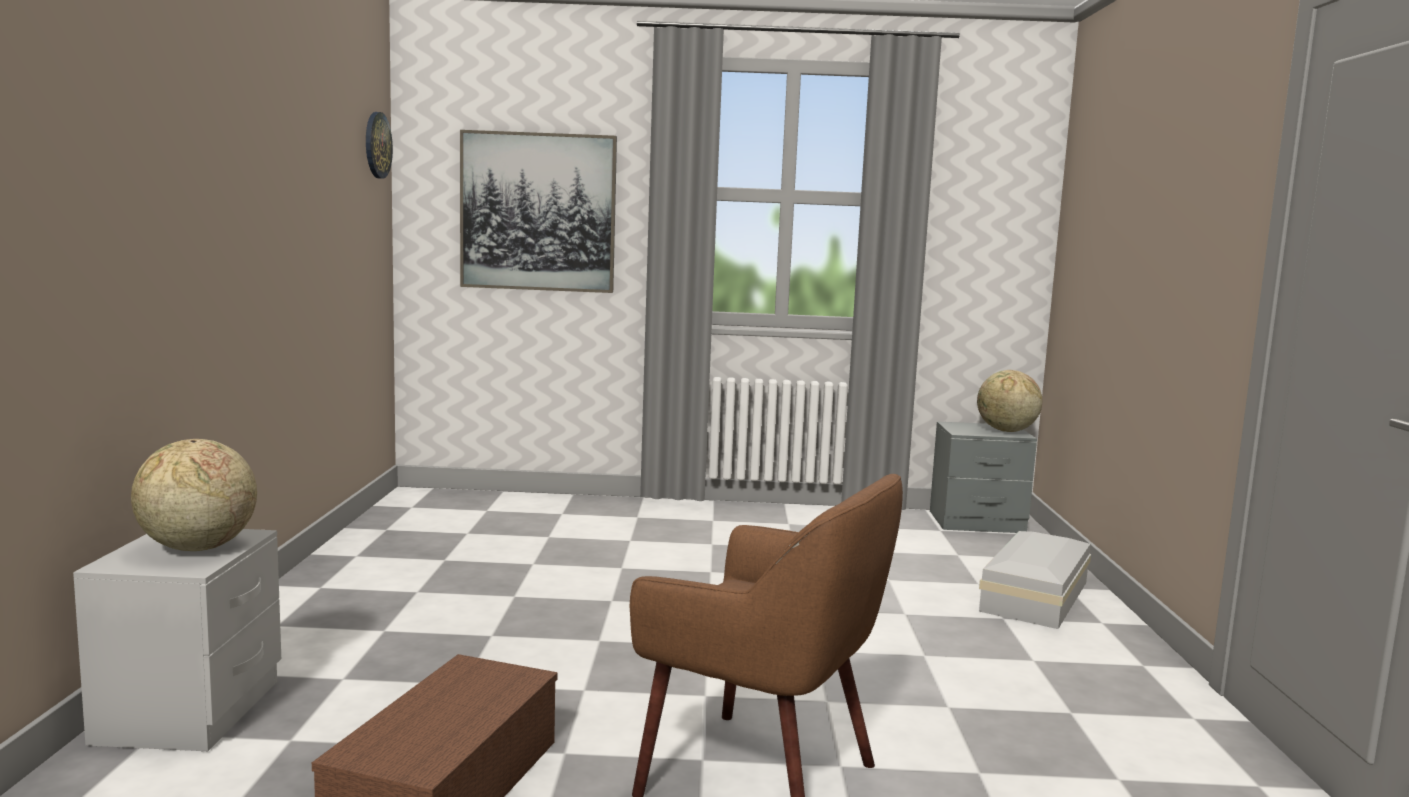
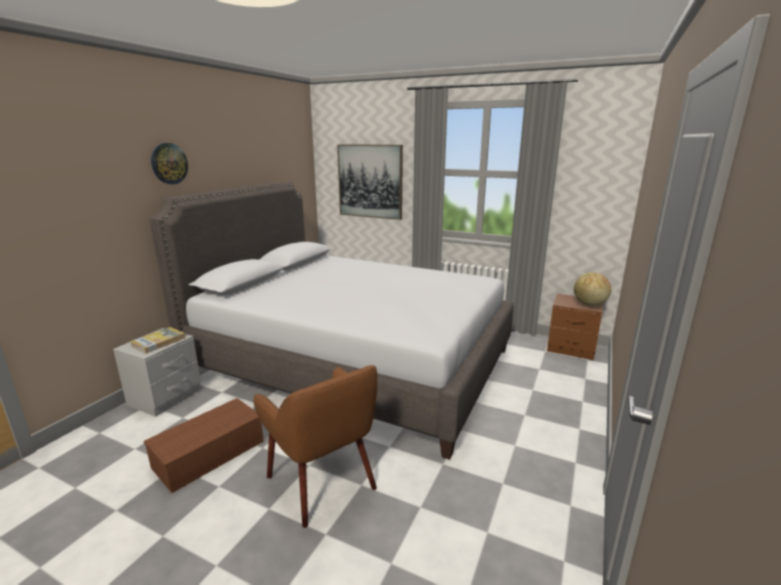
camera: 25 degrees right, 10 degrees up
globe [131,439,257,551] -> book [130,327,186,354]
wall clock [366,112,393,179] -> wall clock moved to [151,143,188,184]
grey nightstand [930,422,1037,533] -> brown nightstand [547,294,603,360]
white storage box [979,531,1091,629] -> none
none -> grey bed [149,182,514,460]

